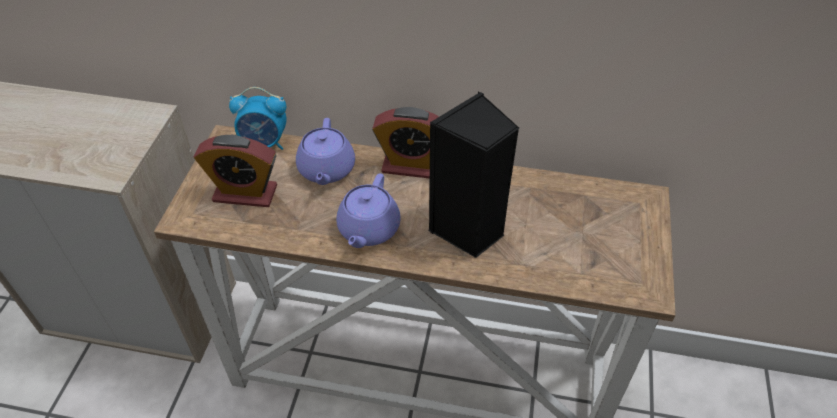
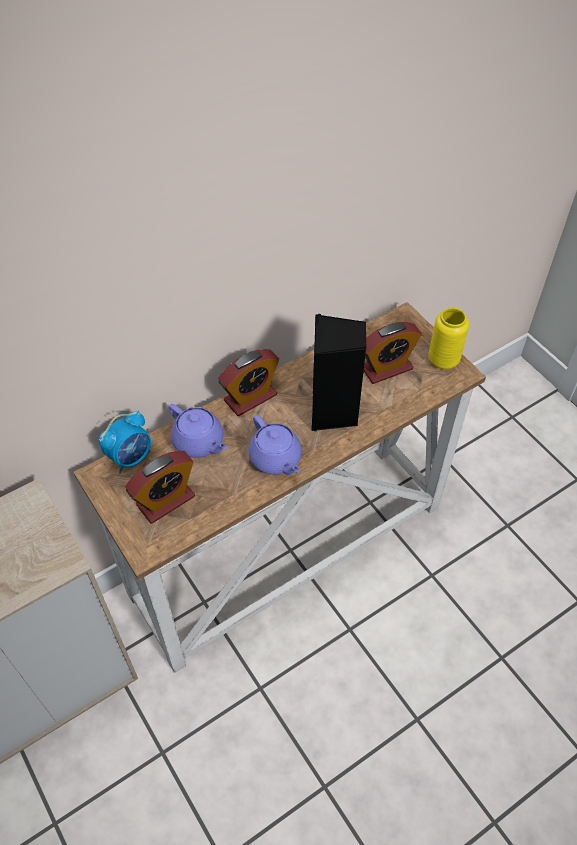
camera: 45 degrees left, 5 degrees up
none -> alarm clock [364,322,422,384]
none -> yellow vase [429,308,469,370]

